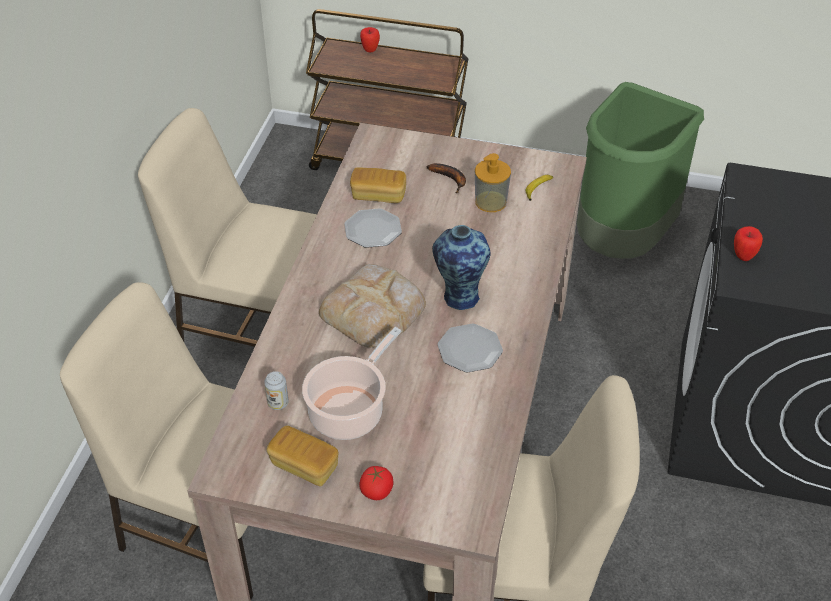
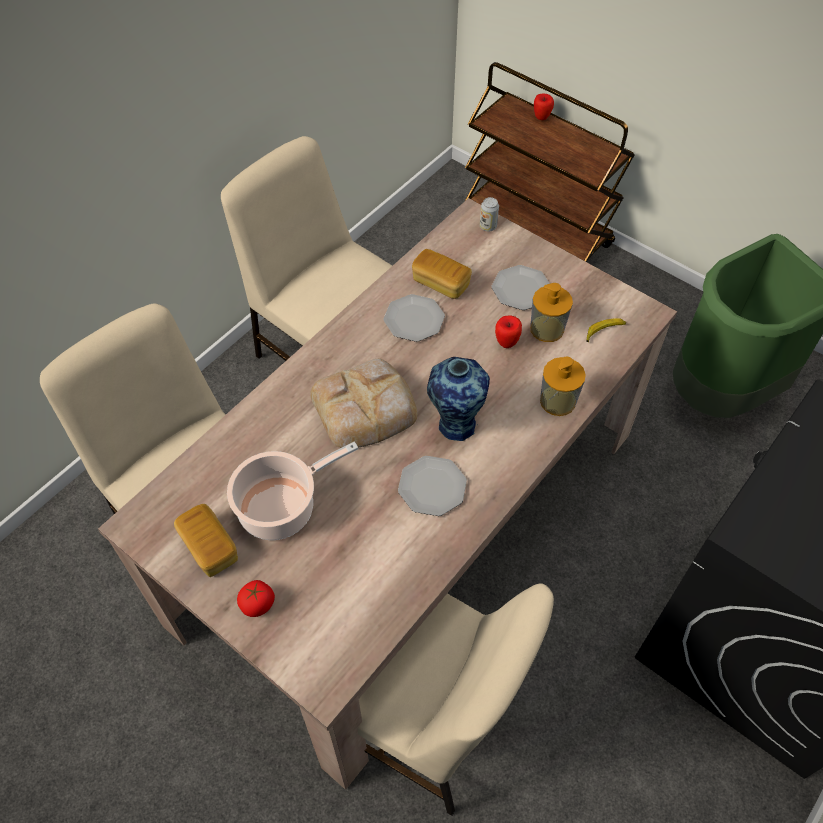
camera: 25 degrees right, 10 degrees up
can [264,371,289,410] -> can moved to [480,197,499,231]
banana [427,163,466,193] -> plate [492,265,550,310]
apple [734,226,763,261] -> apple moved to [495,315,522,348]
none -> soap dispenser [540,357,586,416]

